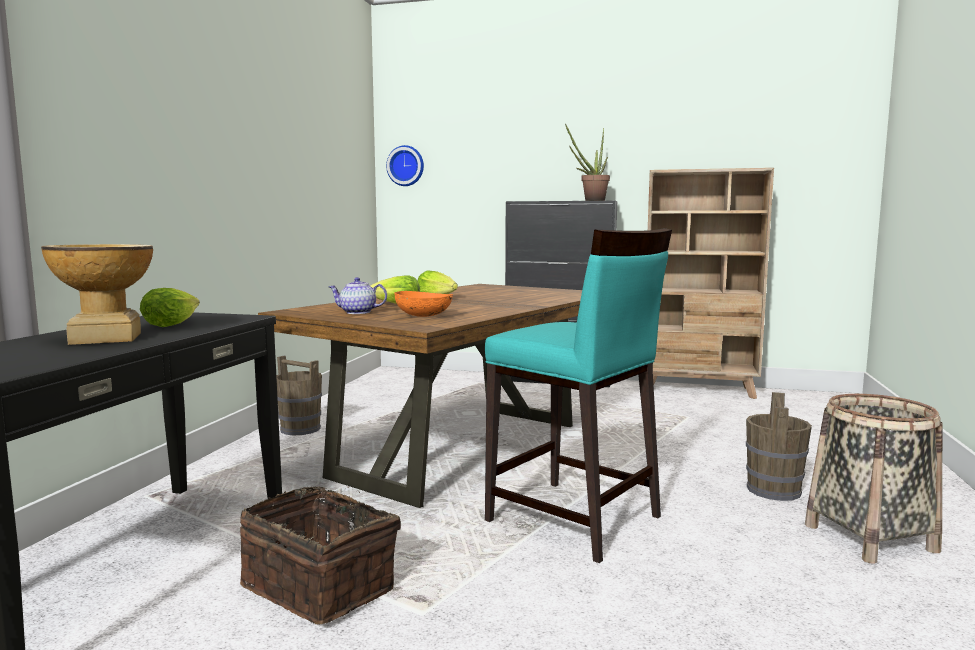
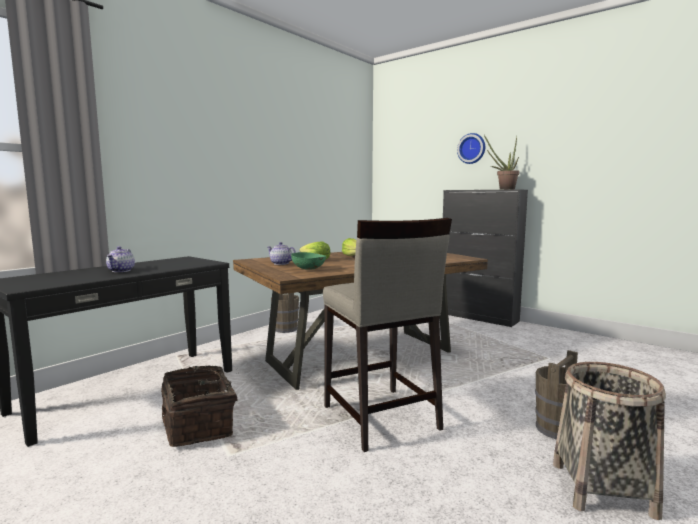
camera: 25 degrees right, 0 degrees up
vase [41,244,153,345] -> teapot [106,246,135,272]
lettuce [140,288,200,327] -> none
wall clock [386,145,424,186] -> wall clock moved to [457,133,485,164]
orange bowl [395,291,453,317] -> green bowl [291,252,326,270]
turquoise stool [485,228,672,563] -> beige stool [323,218,452,452]
beige bookcase [648,168,774,399] -> none

